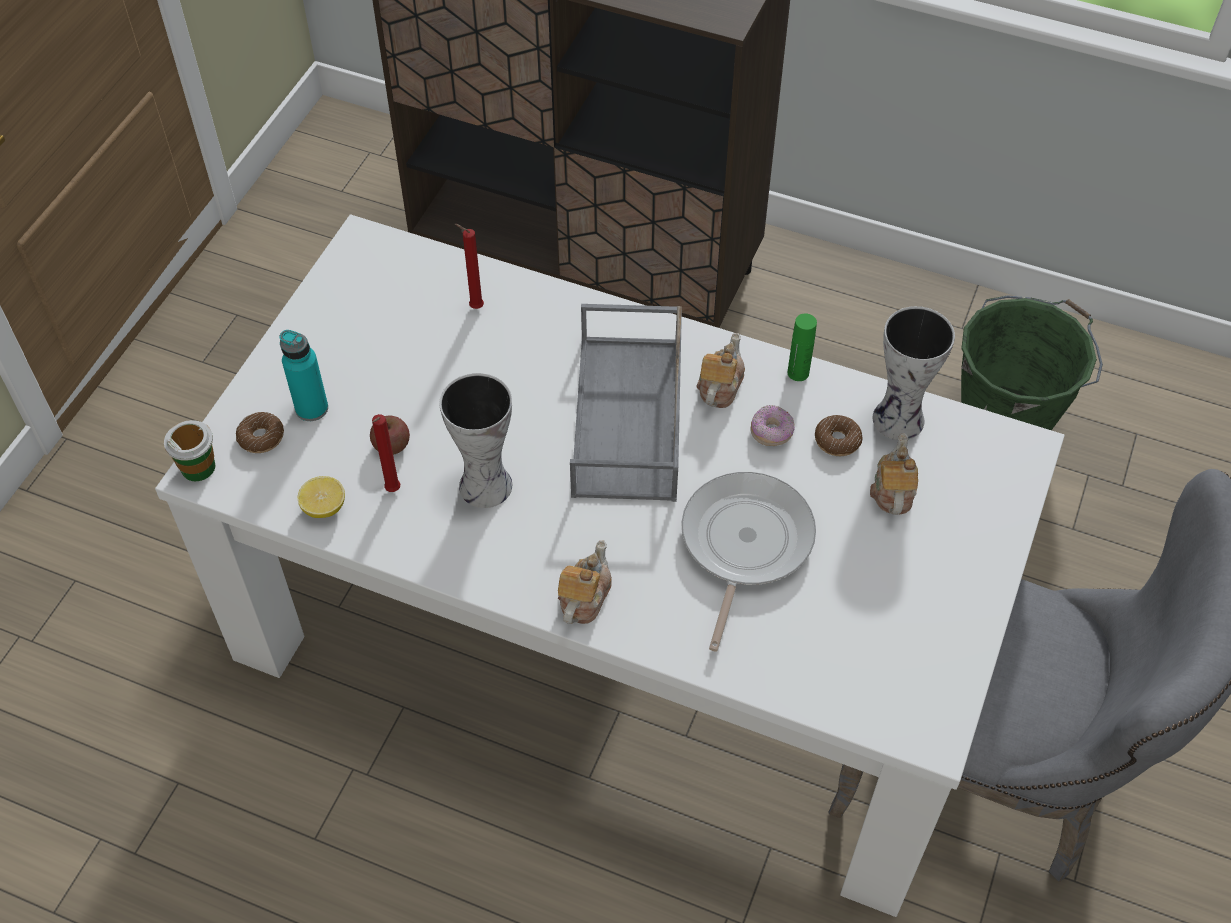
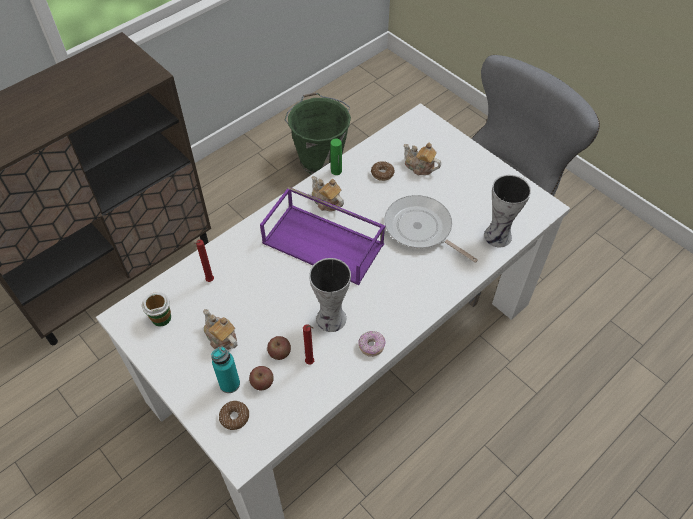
camera: 65 degrees left, 0 degrees up
cup [164,420,215,481] -> cup moved to [142,292,171,326]
lemon [298,476,345,518] -> none
teapot [558,540,612,624] -> teapot moved to [203,309,238,350]
grey tray [570,304,682,502] -> purple tray [260,187,385,285]
donut [750,405,795,446] -> donut moved to [358,331,386,357]
vase [873,306,955,440] -> vase moved to [484,175,531,247]
none -> apple [249,366,274,390]

